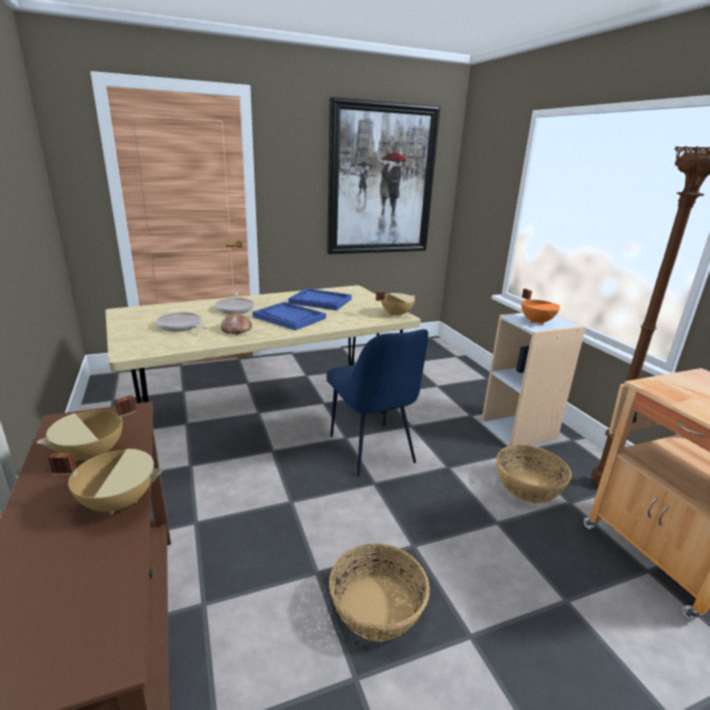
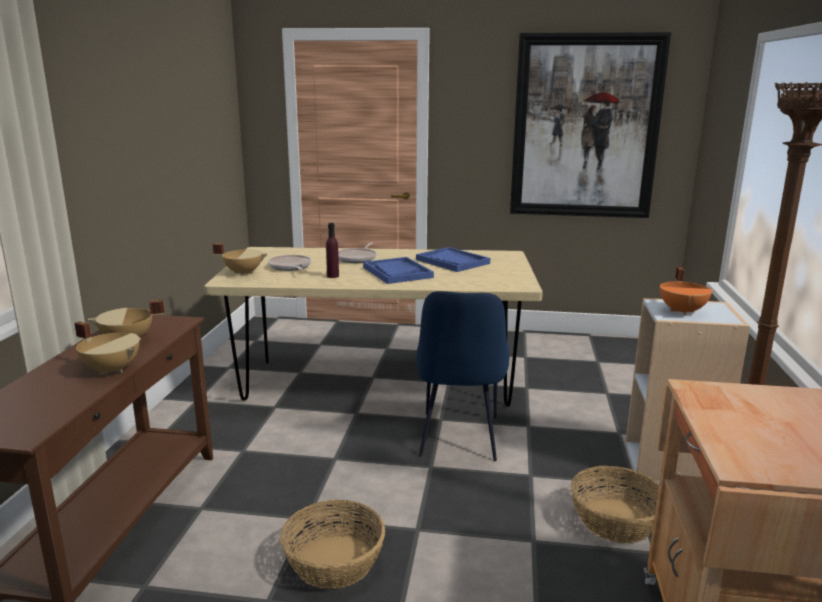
camera: 30 degrees right, 5 degrees down
bread [221,312,252,335] -> purple bottle [326,223,339,278]
beige cooking pot [376,291,415,317] -> beige cooking pot moved to [213,244,267,276]

